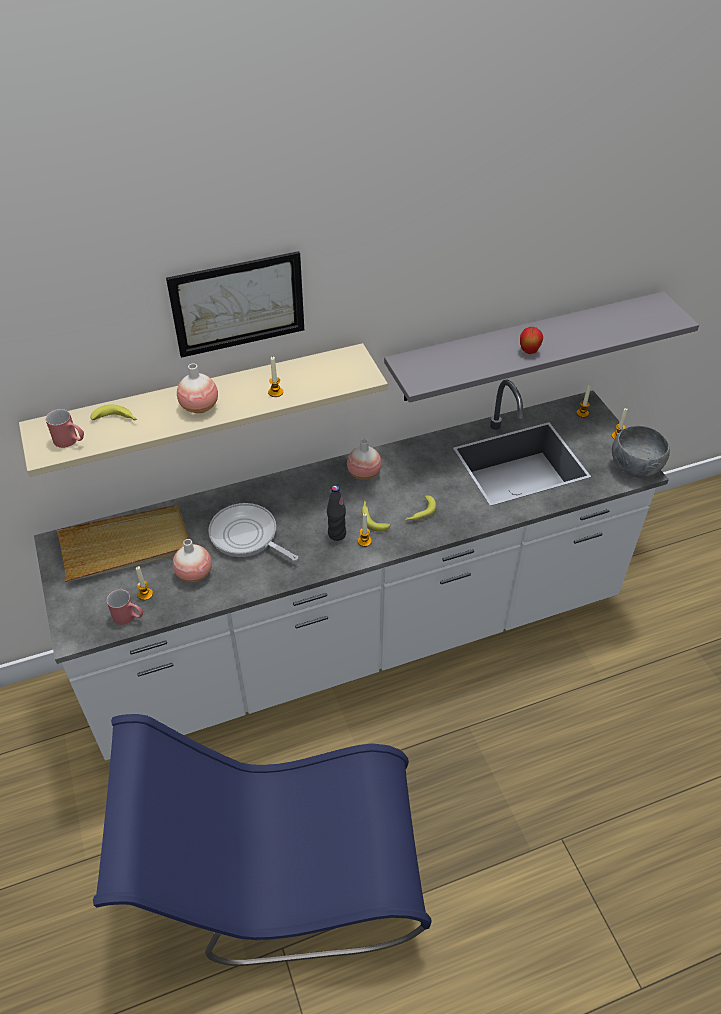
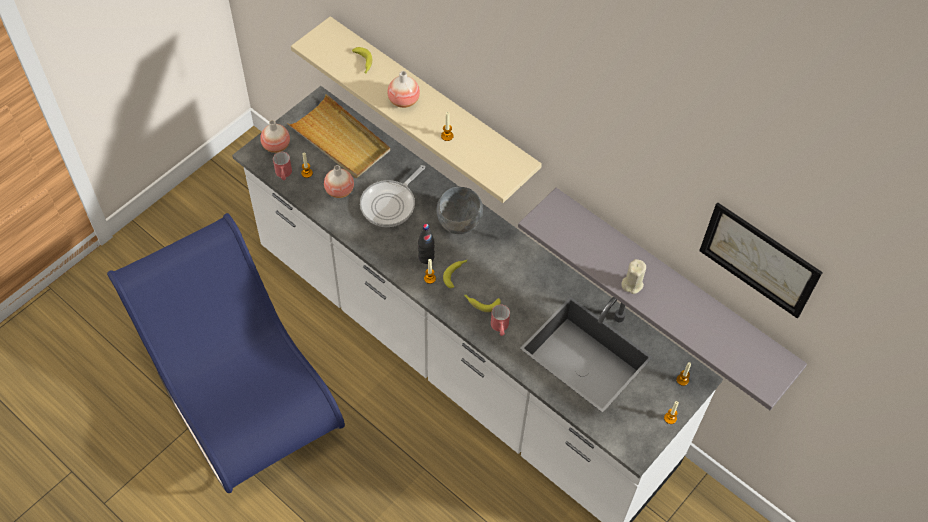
camera: 60 degrees right, 10 degrees up
red mug [46,409,84,448] -> red mug moved to [491,304,510,336]
picture [166,251,304,358] -> picture moved to [699,202,823,319]
frying pan [208,503,298,561] -> frying pan turned 150 degrees counterclockwise [360,165,425,227]
vase [347,439,382,480] -> vase moved to [260,120,290,153]
apple [520,327,543,354] -> beige candle [621,259,646,294]
grey bowl [612,425,670,478] -> grey bowl moved to [437,187,483,234]

